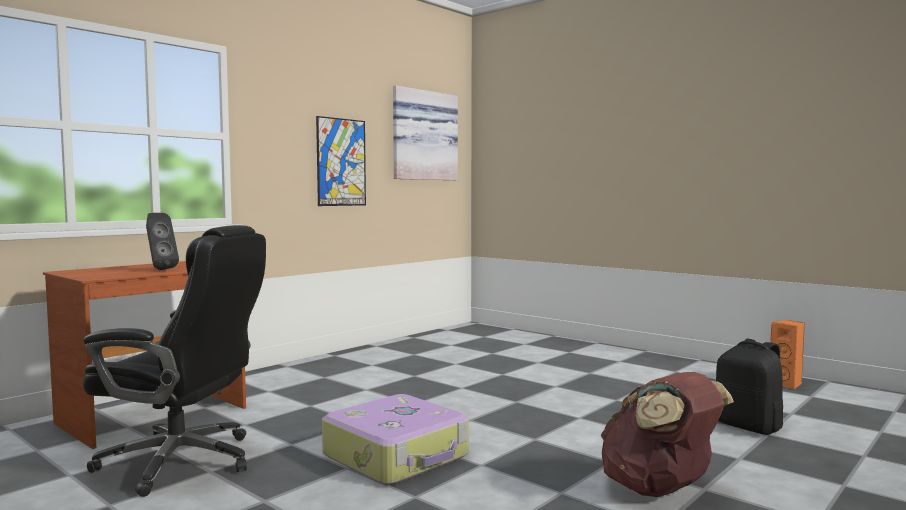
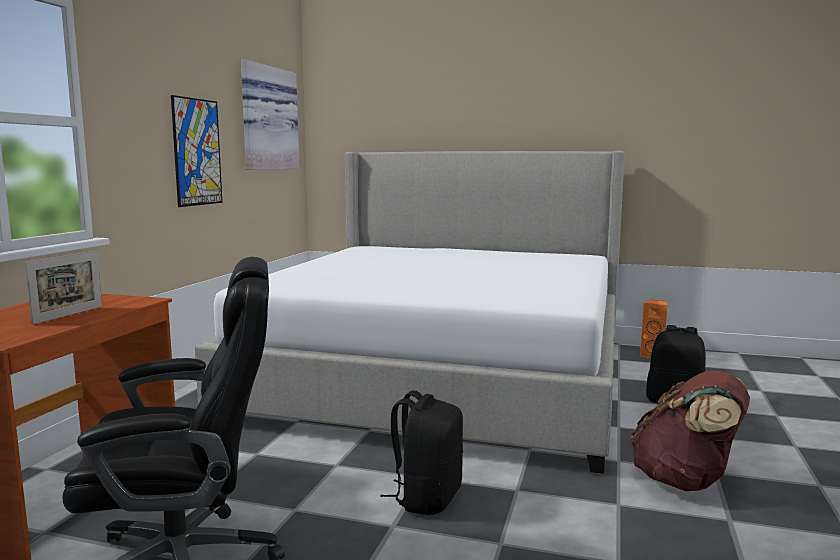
camera: 25 degrees left, 5 degrees up
black speaker [146,213,179,270] -> picture frame [25,251,102,324]
suitcase [322,394,469,485] -> black backpack [380,390,463,515]
none -> bed [195,151,625,474]

